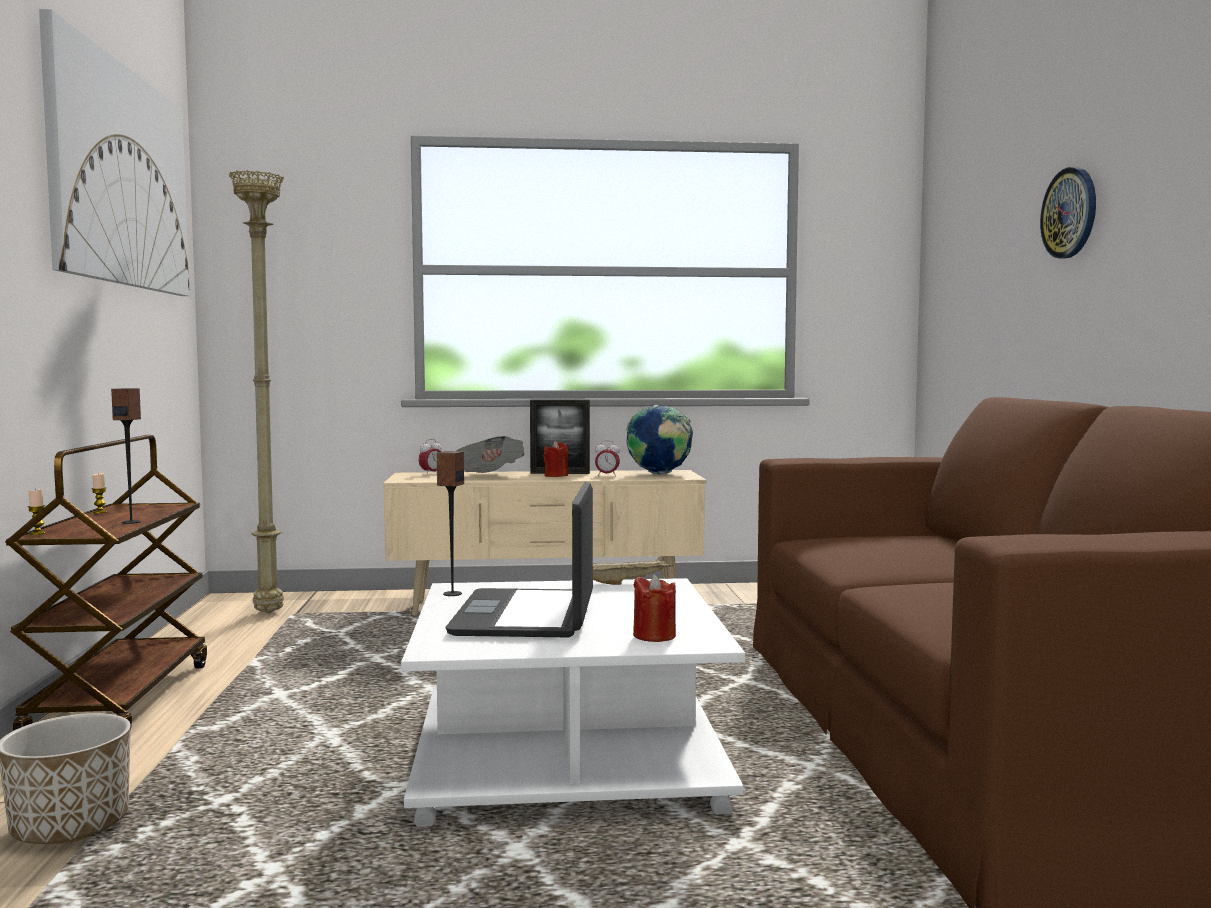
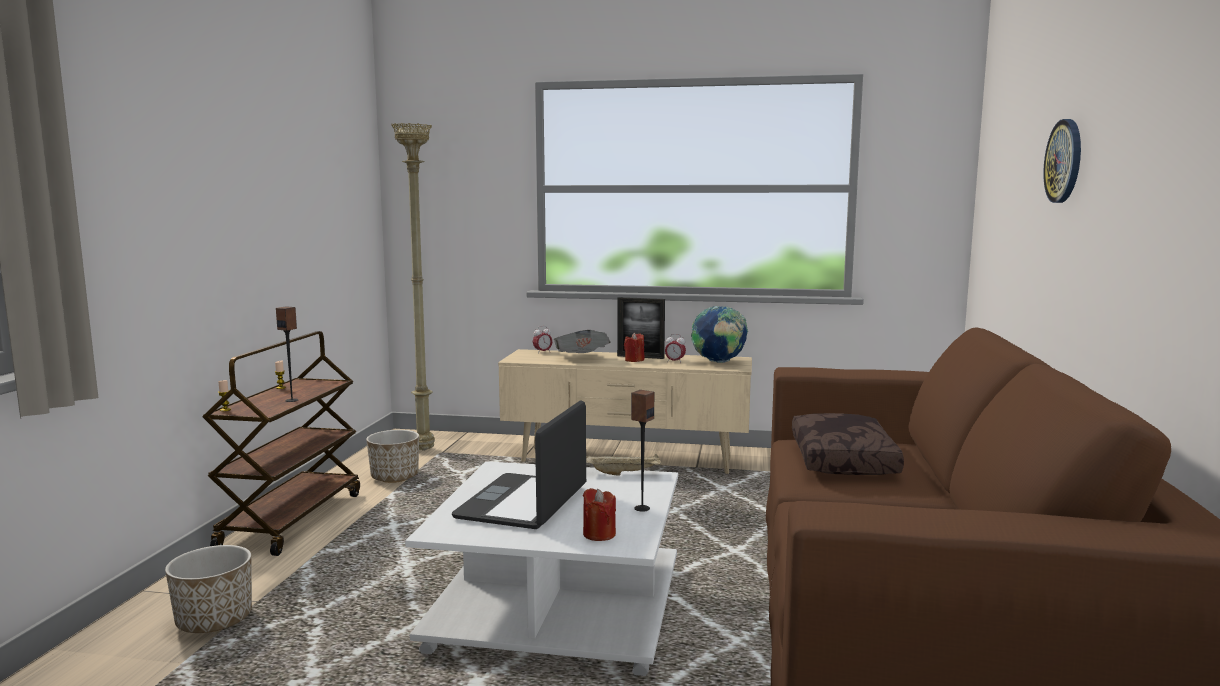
camera: 15 degrees right, 5 degrees up
picture [39,9,190,296] -> none
speaker [437,451,464,596] -> speaker moved to [631,390,654,512]
none -> planter [366,430,419,483]
none -> brown pillow [792,413,904,475]

